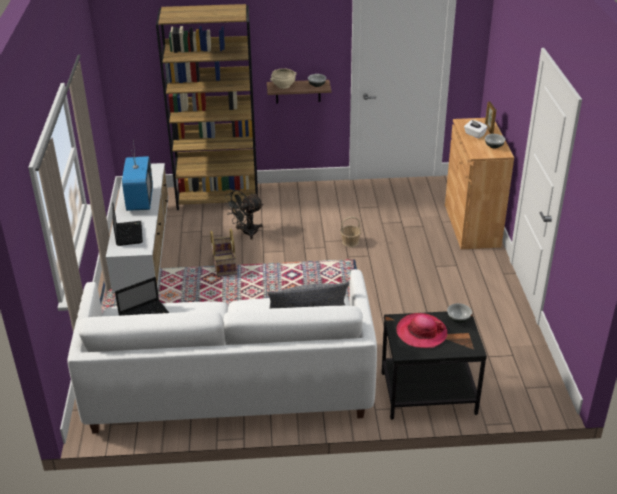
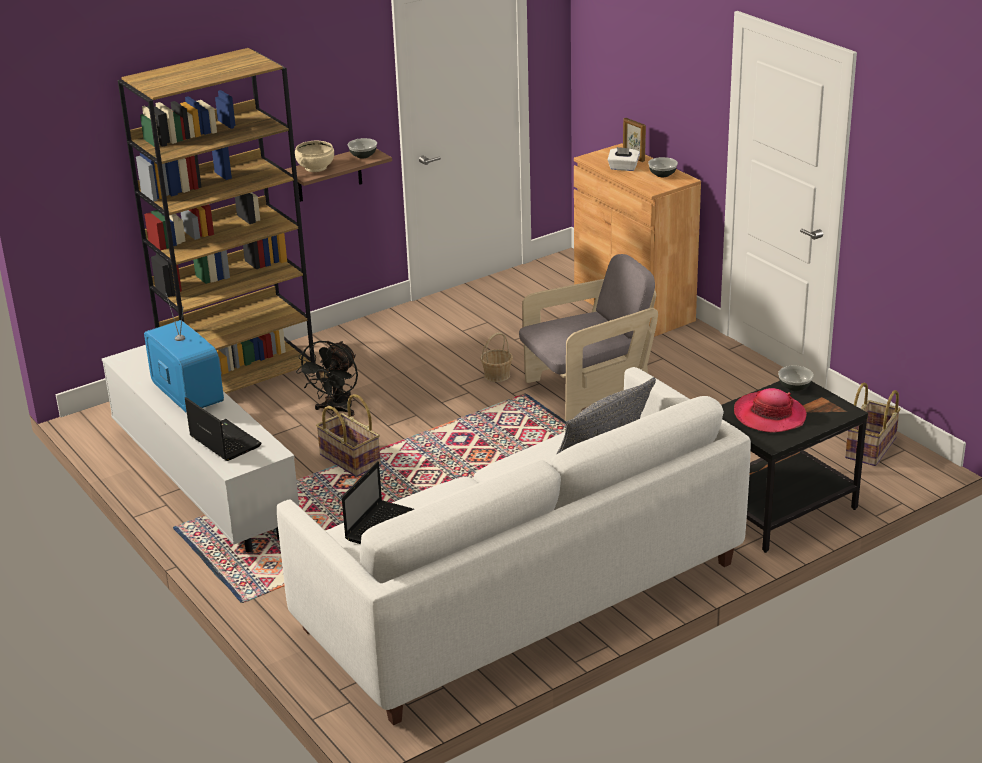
camera: 30 degrees left, 5 degrees down
none -> grey armchair [519,254,658,422]
none -> basket [845,382,901,466]

